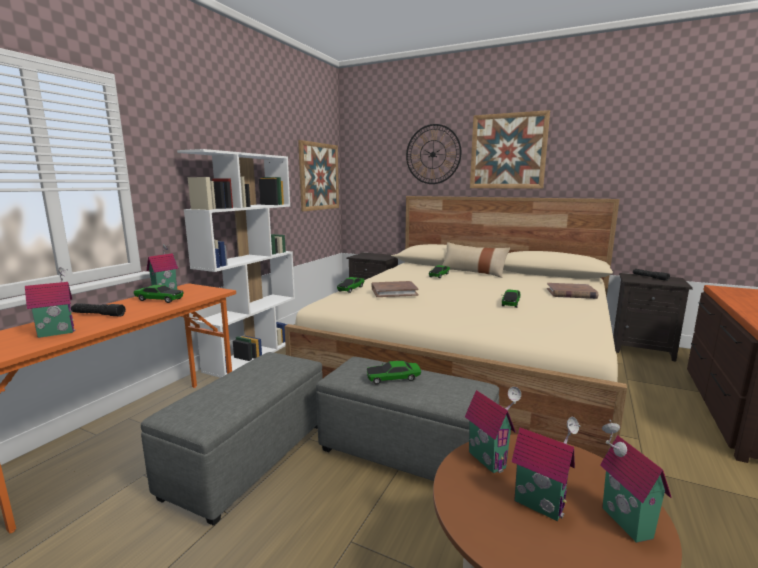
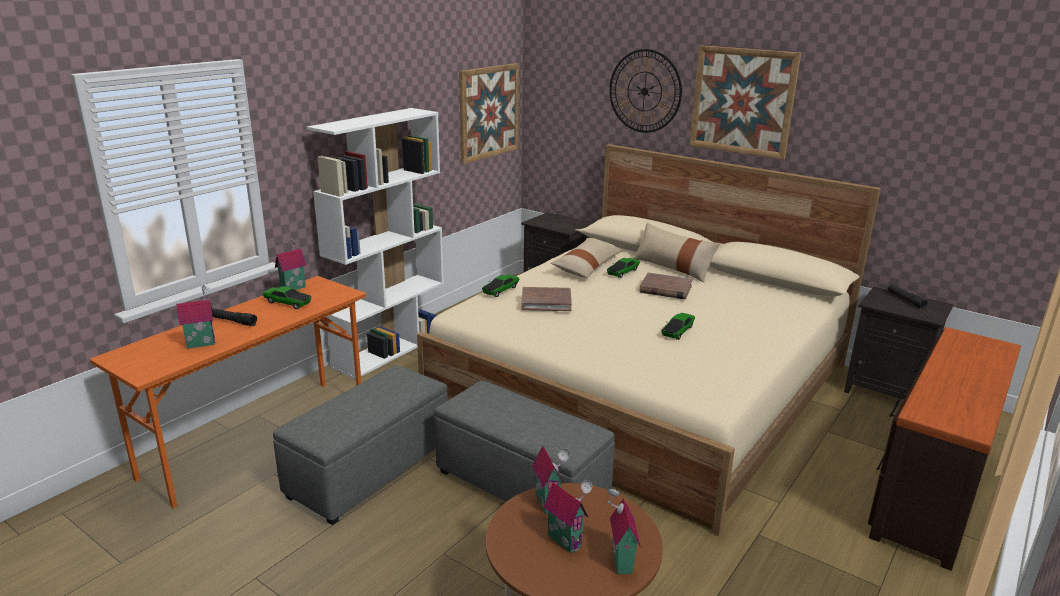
camera: 10 degrees right, 10 degrees up
toy car [367,361,421,385] -> none
brown book [547,283,598,299] -> brown book moved to [640,273,693,299]
none -> beige pillow [551,238,623,278]

